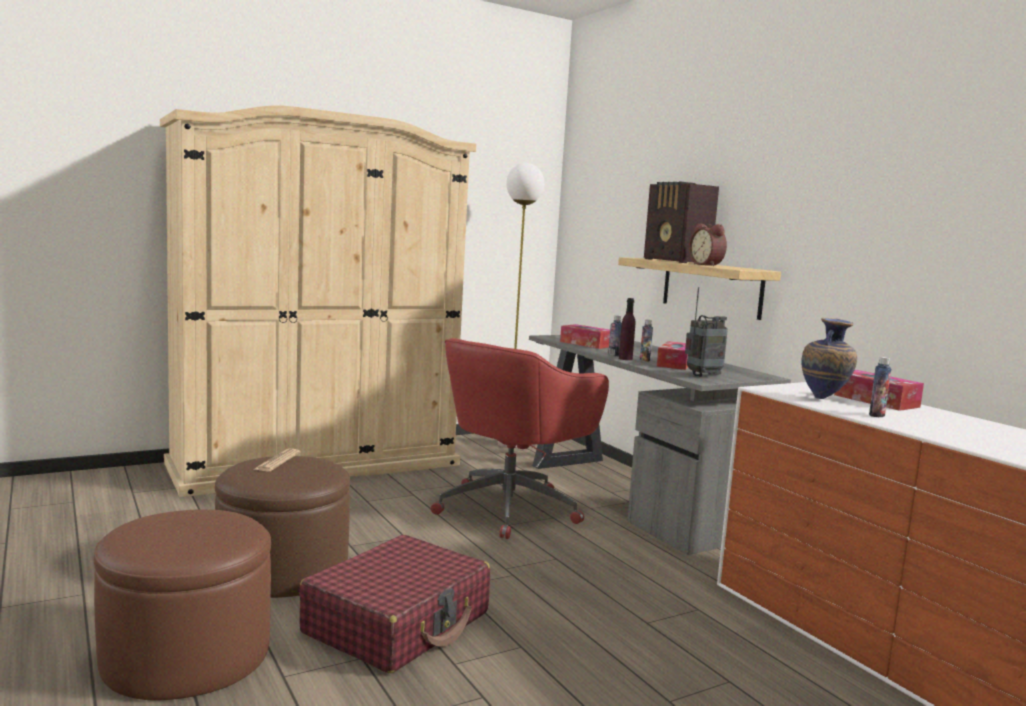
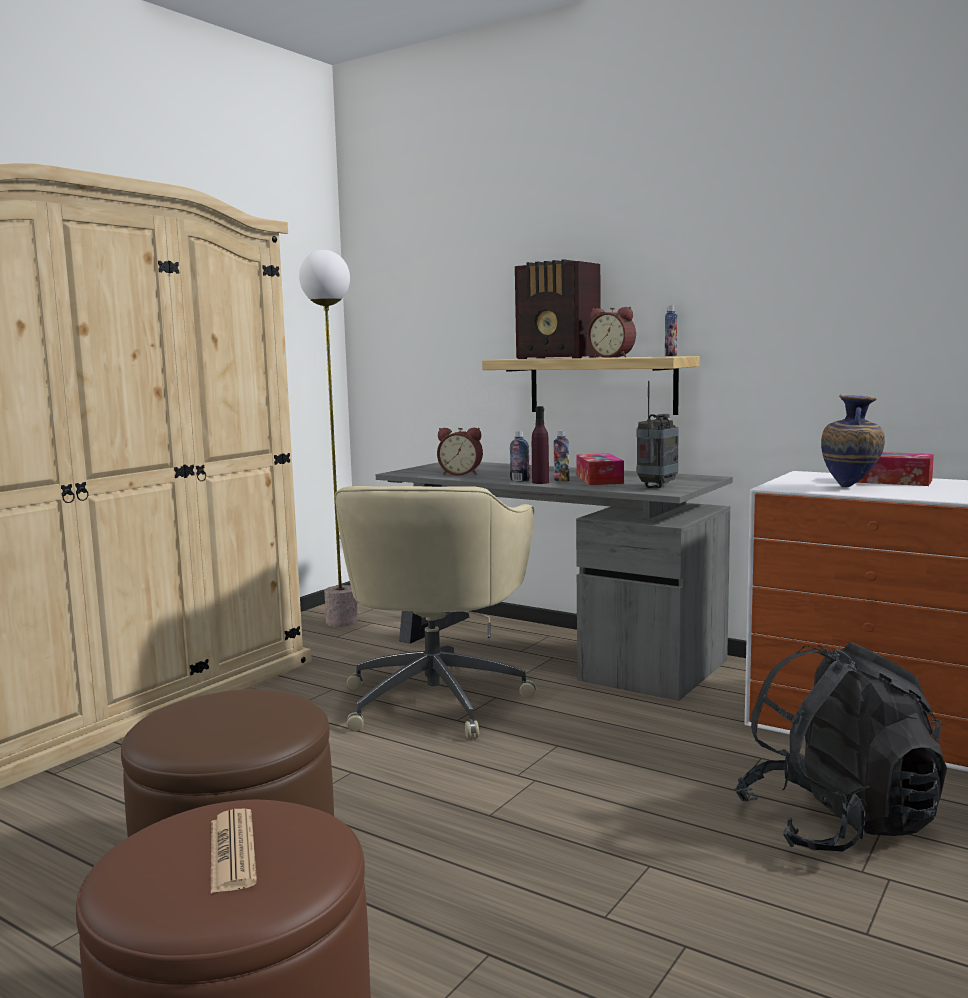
camera: 25 degrees left, 0 degrees up
newspaper [253,449,300,472] -> newspaper moved to [211,809,257,893]
red suitcase [299,535,490,673] -> none
red office chair [431,338,609,539] -> beige office chair [335,486,536,739]
tissue box [560,324,610,349] -> alarm clock [437,428,483,475]
bottle [869,357,891,417] -> bottle moved to [665,306,677,356]
none -> black backpack [736,641,947,852]

